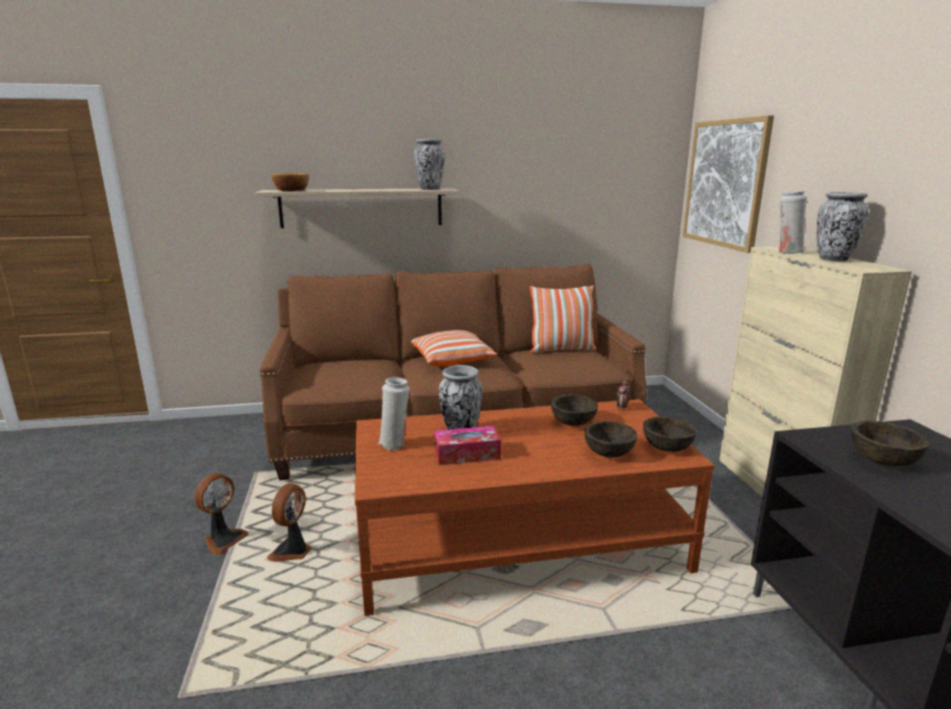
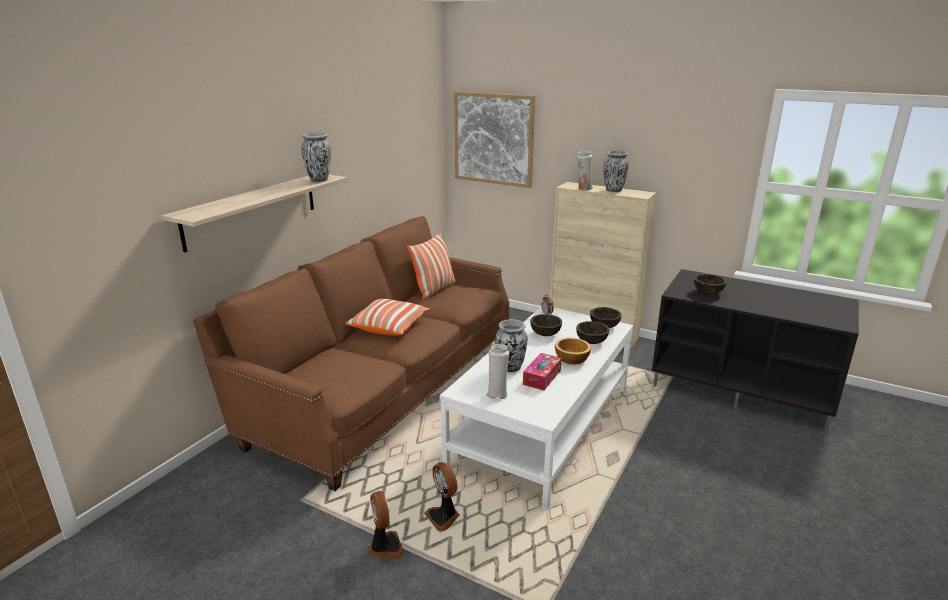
camera: 50 degrees left, 5 degrees up
bowl [271,173,309,191] -> bowl moved to [555,337,591,365]
brown coffee table [355,399,715,616] -> white coffee table [440,307,633,510]

